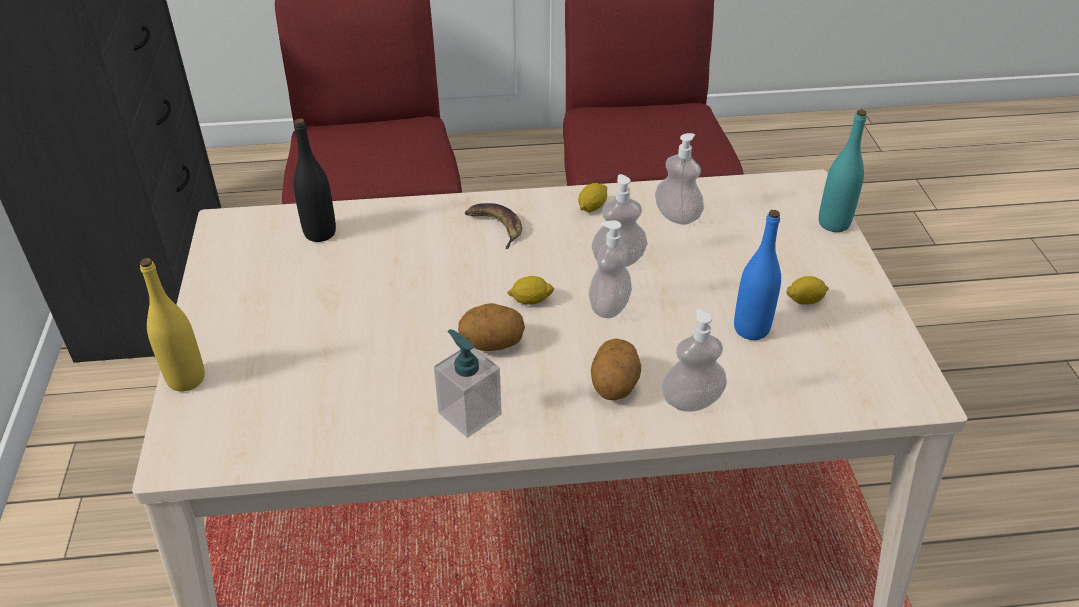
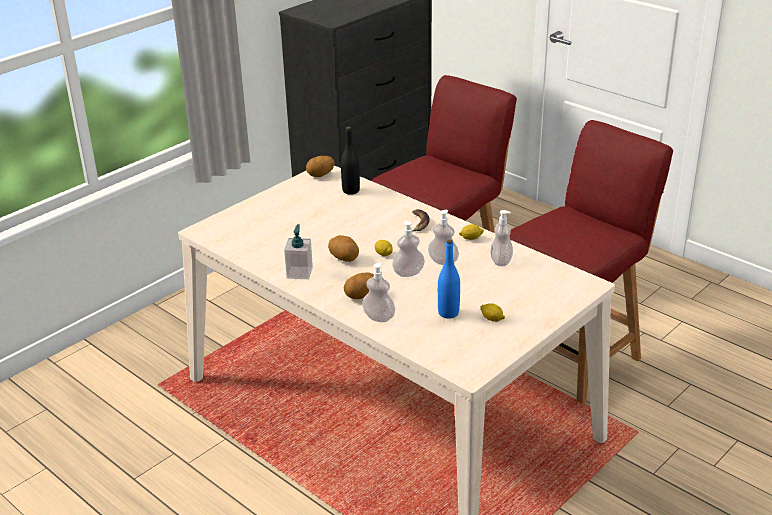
camera: 50 degrees right, 10 degrees down
yellow bottle [140,258,205,391] -> none
turquoise bottle [819,110,867,232] -> none
none -> potato [306,156,335,177]

